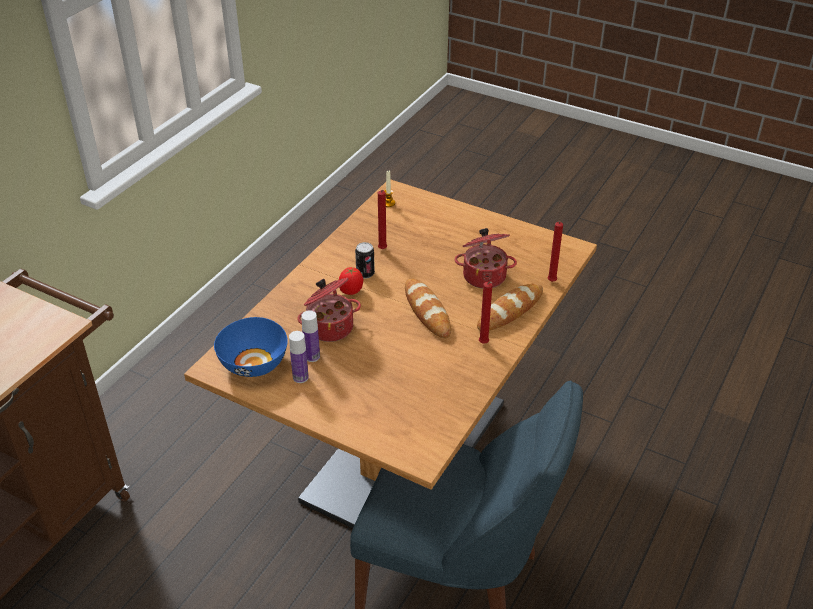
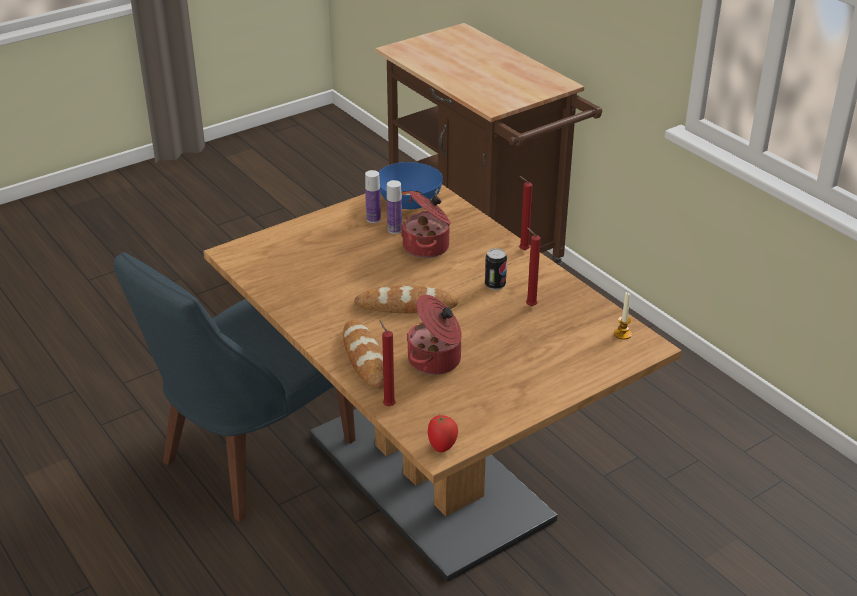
camera: 115 degrees right, 5 degrees down
tomato [339,267,363,295] -> tomato moved to [428,414,458,453]
red candle [479,281,492,343] -> red candle moved to [519,176,533,251]

